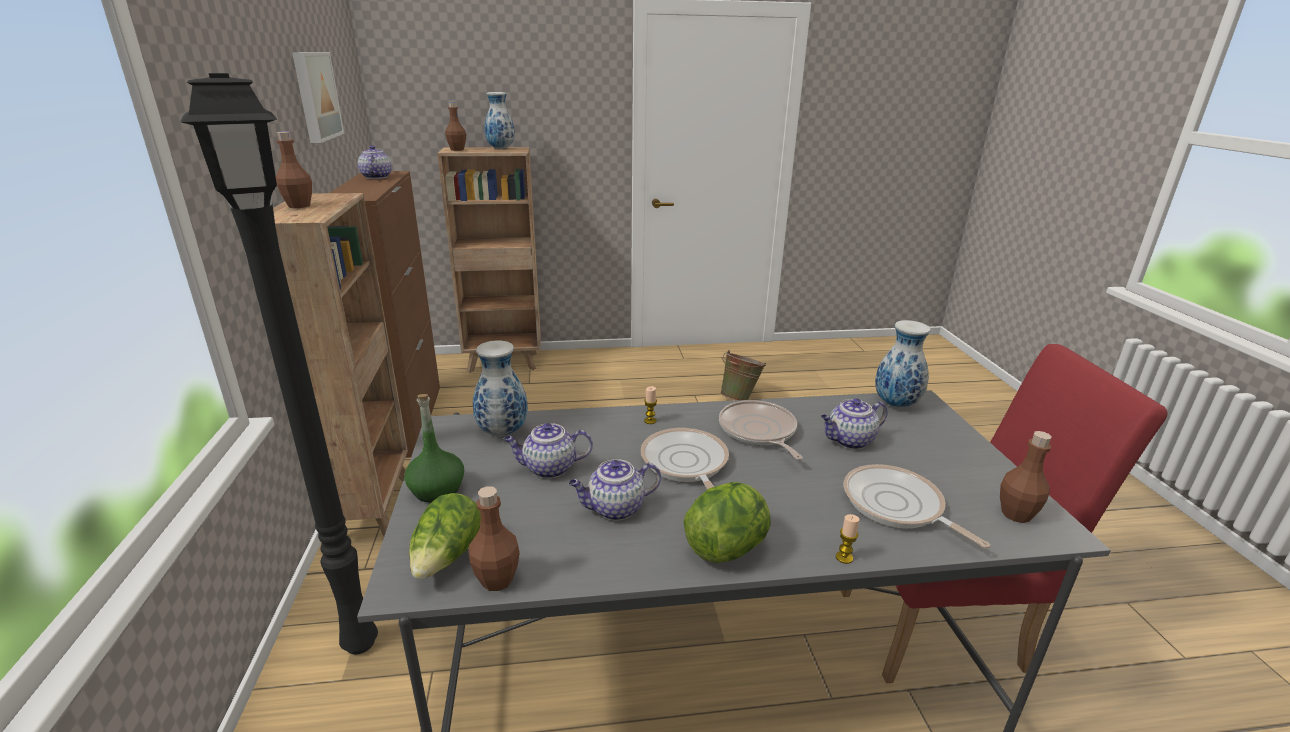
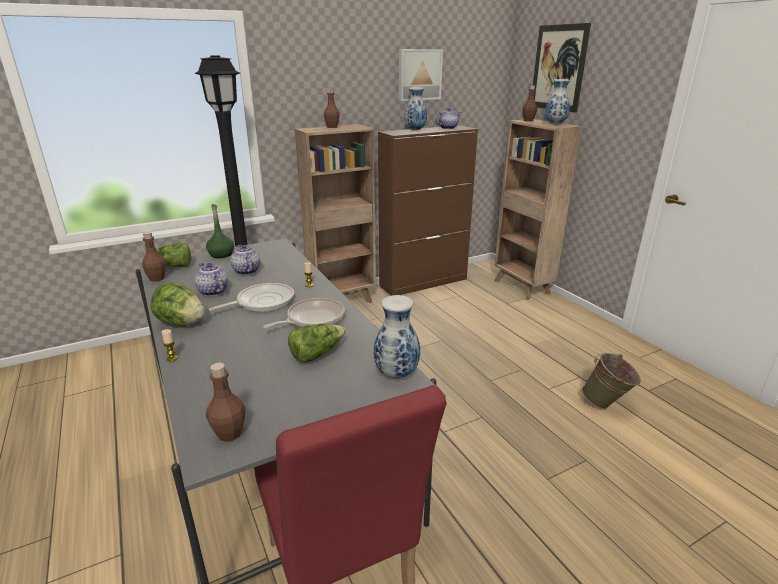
camera: 70 degrees right, 0 degrees up
vase [473,340,528,437] -> vase moved to [404,87,427,131]
teapot [821,398,887,449] -> lettuce [288,324,346,362]
frying pan [844,464,990,548] -> none
none -> picture [533,23,591,113]

